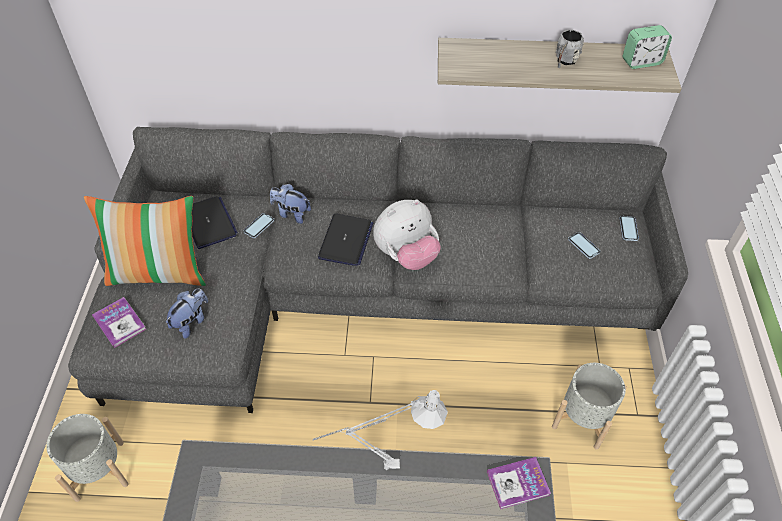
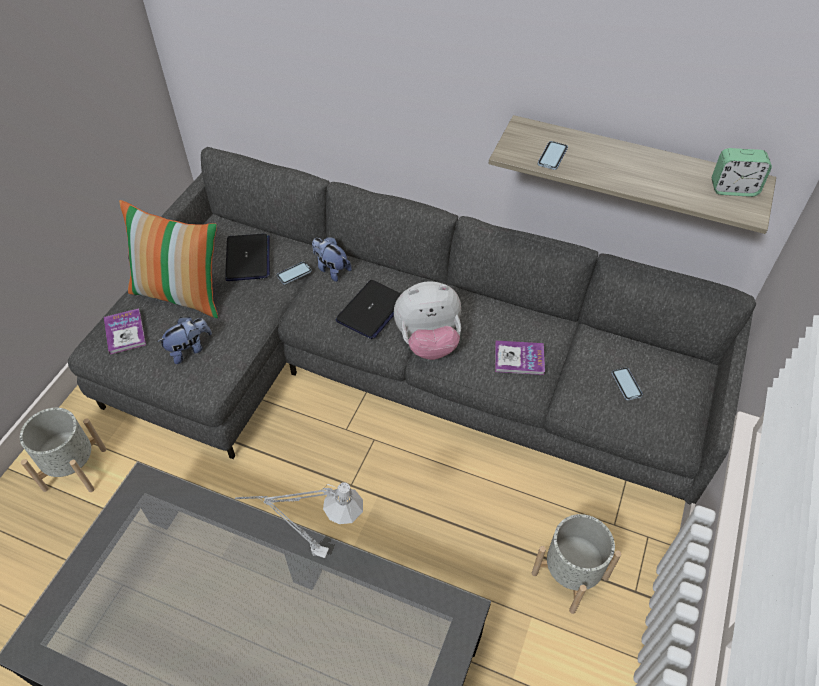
camera: 20 degrees right, 0 degrees up
book [487,457,551,509] -> book moved to [495,341,545,375]
grey mug [555,30,584,68] -> none
phone [619,216,639,241] -> phone moved to [538,141,568,170]

